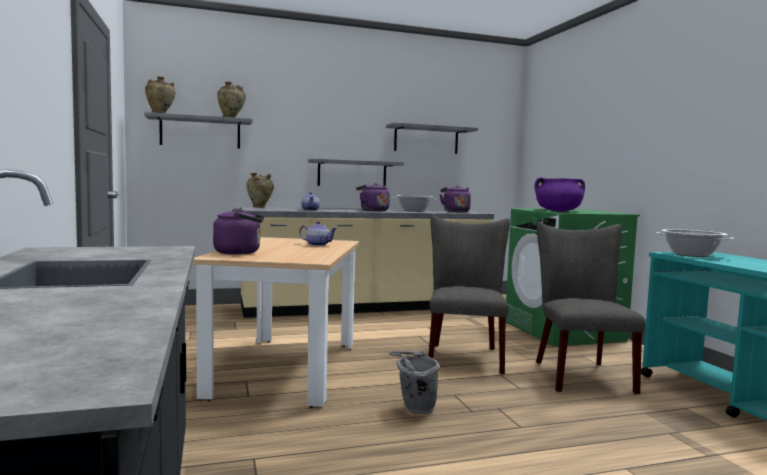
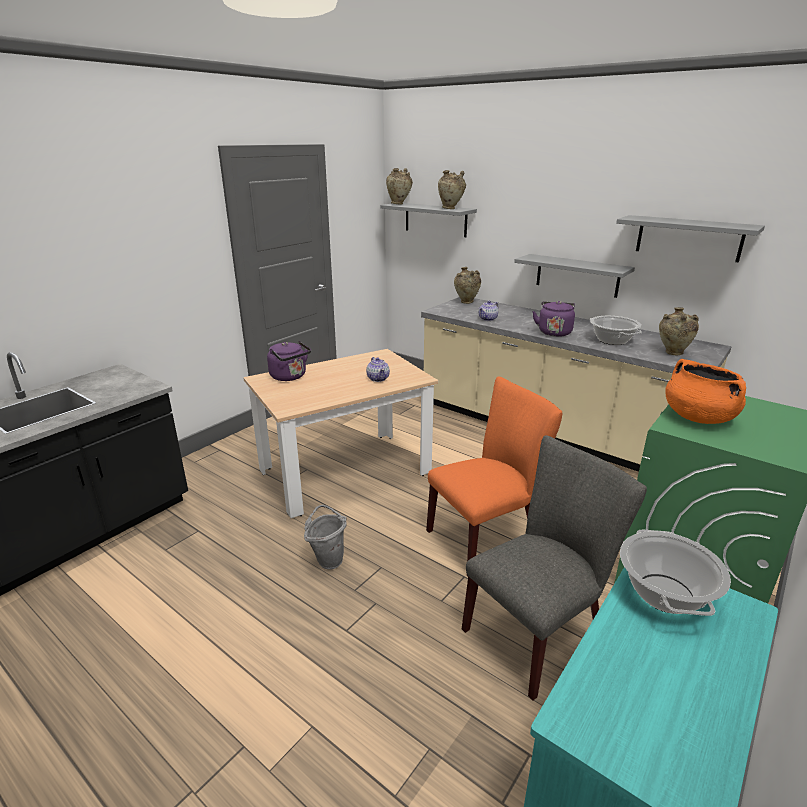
camera: 55 degrees right, 20 degrees up
grey chair [428,215,510,374] -> orange chair [426,376,562,577]
purple kettle [440,185,471,212] -> beige vase [659,307,699,355]
purple cooking pot [534,178,585,211] -> orange cooking pot [665,359,746,424]

